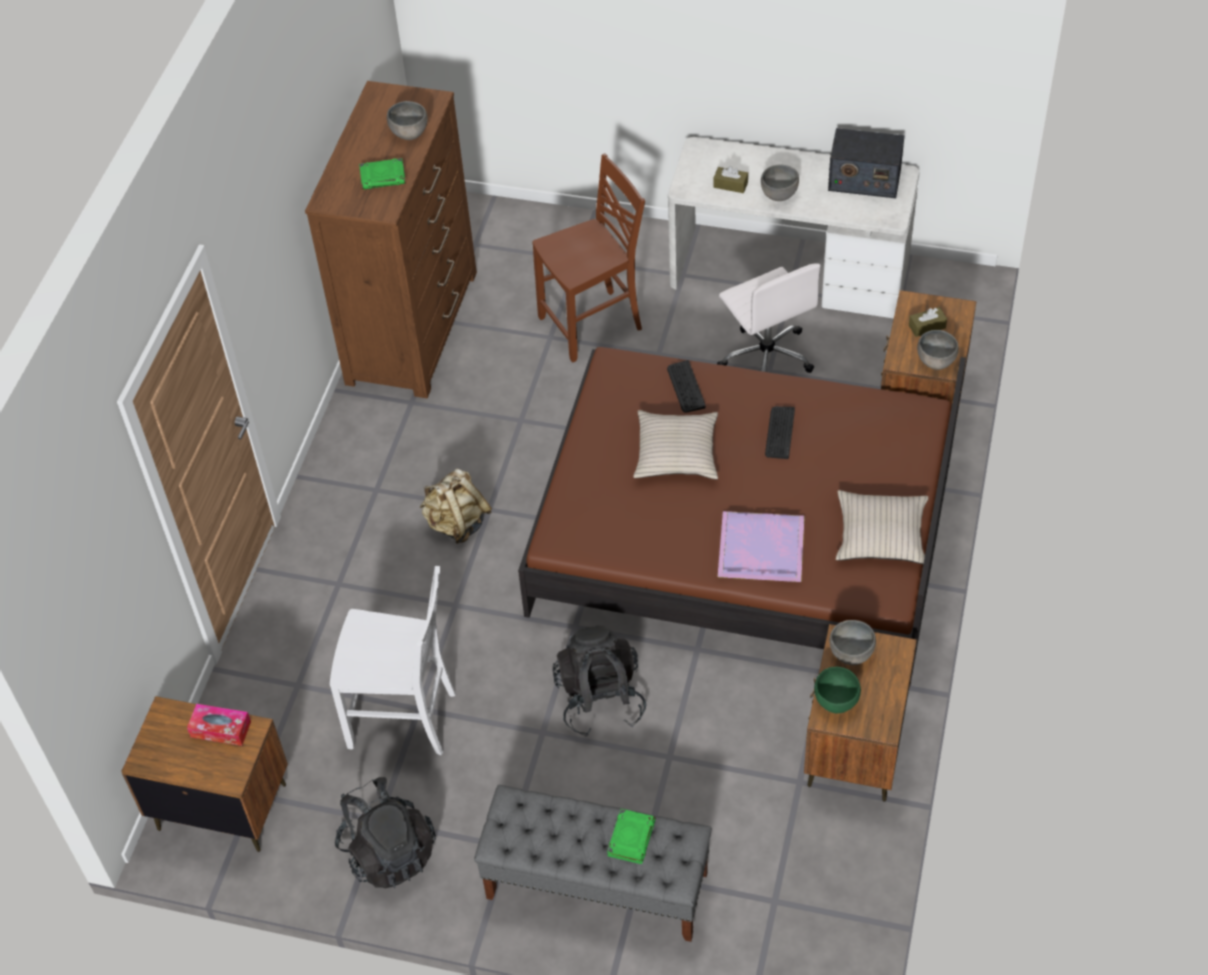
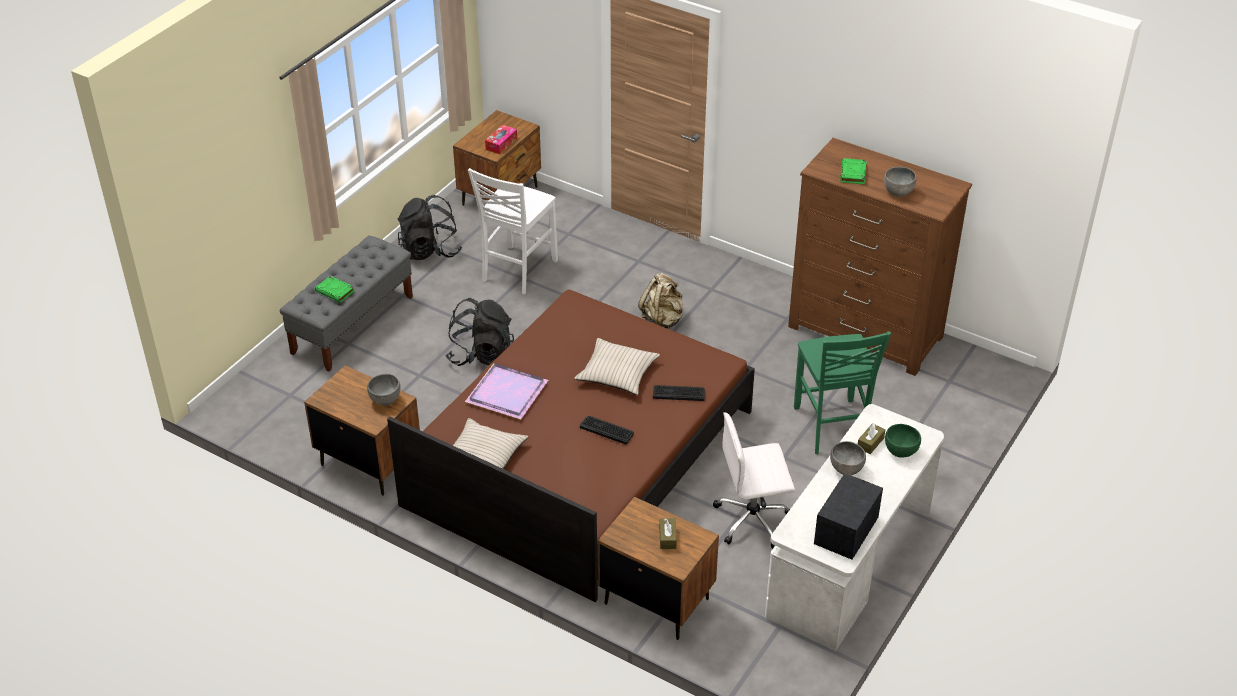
camera: 105 degrees right, 10 degrees down
brown chair [532,153,645,363] -> green chair [794,331,891,454]
green bowl [814,667,861,714] -> green bowl moved to [885,424,921,458]
grey bowl [917,330,959,370] -> none

